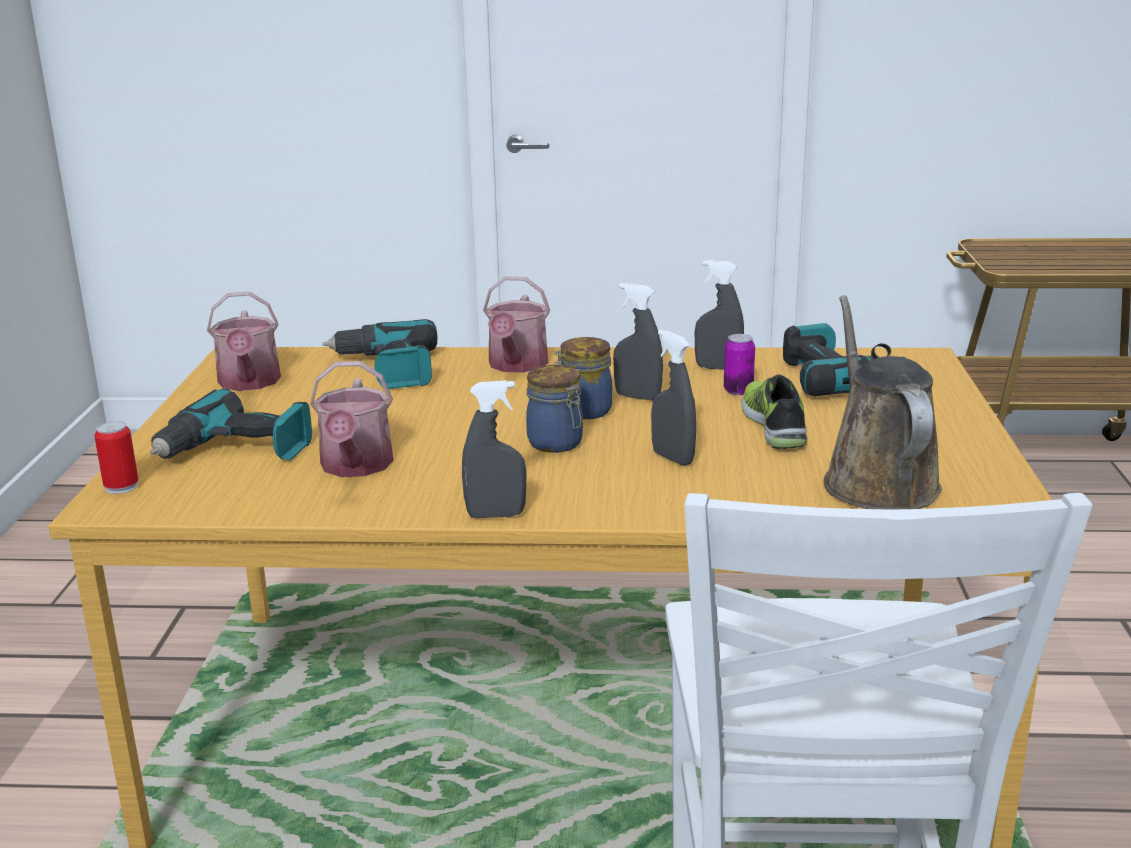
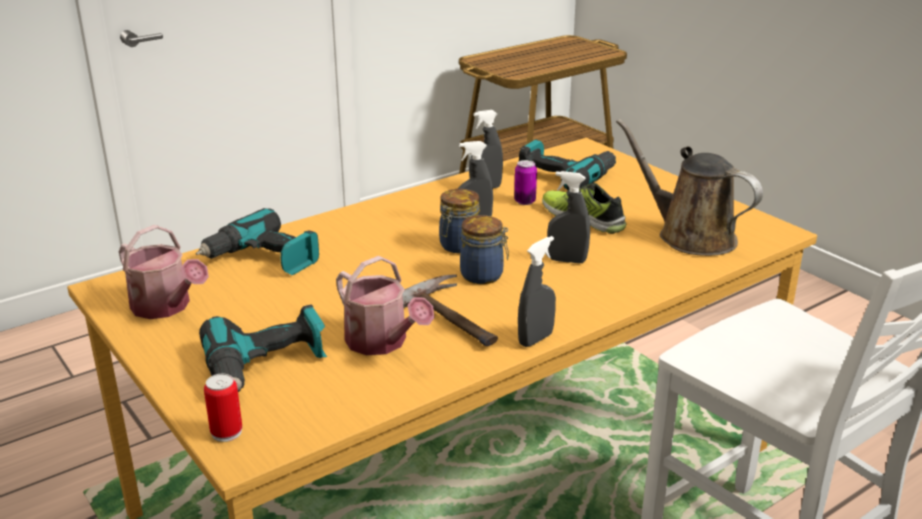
camera: 40 degrees left, 5 degrees up
watering can [483,276,550,373] -> none
none -> hammer [402,275,498,346]

